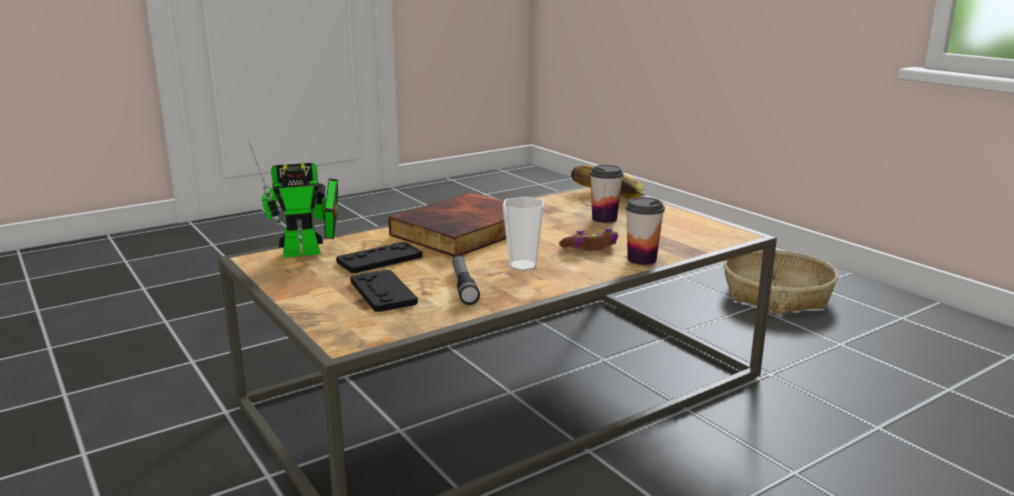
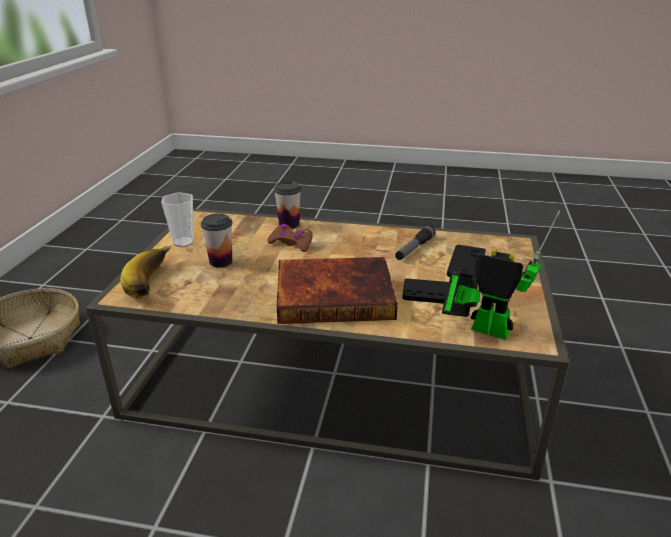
camera: 135 degrees left, 10 degrees up
cup [503,197,545,271] -> cup moved to [161,192,194,247]

